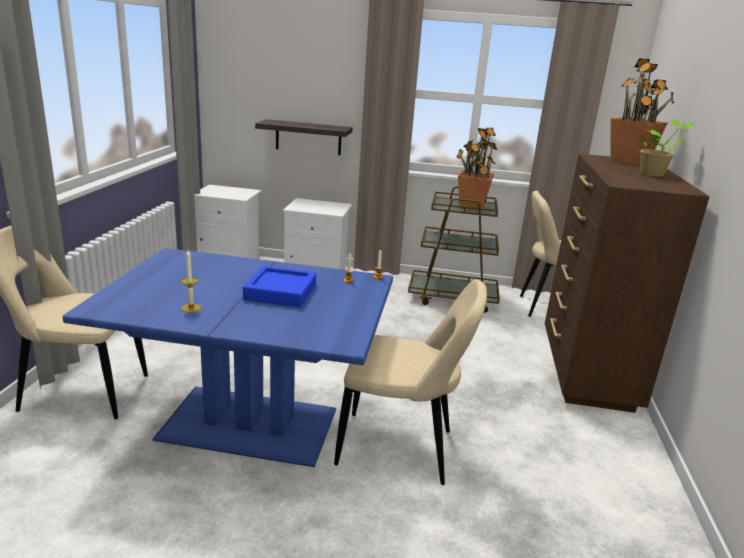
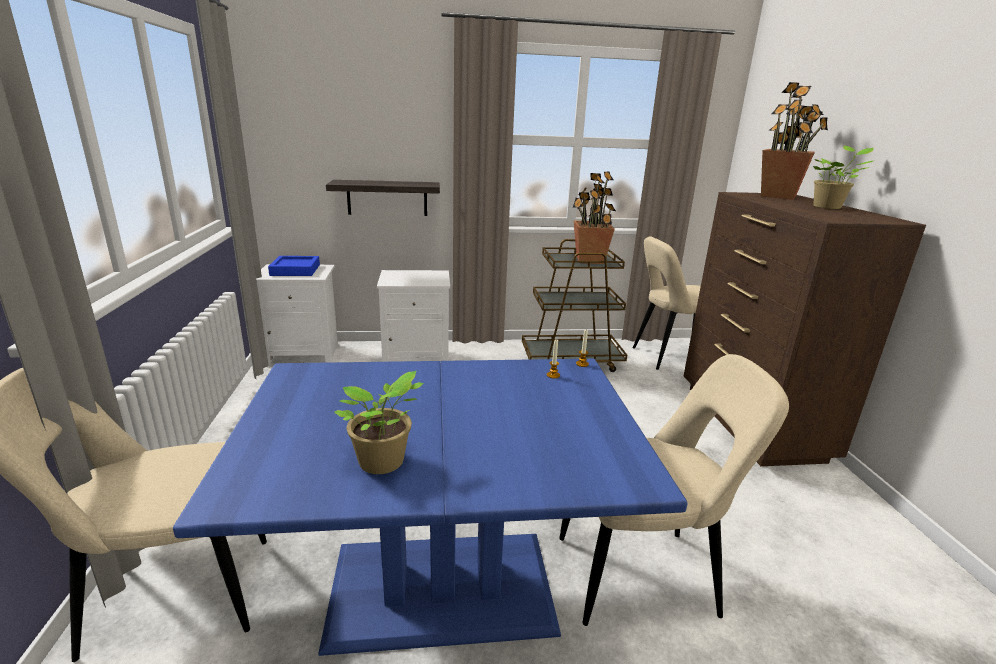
camera: 15 degrees left, 0 degrees up
candle [181,250,201,312] -> potted plant [334,371,423,474]
blue tray [243,266,316,307] -> blue tray moved to [268,256,320,276]

